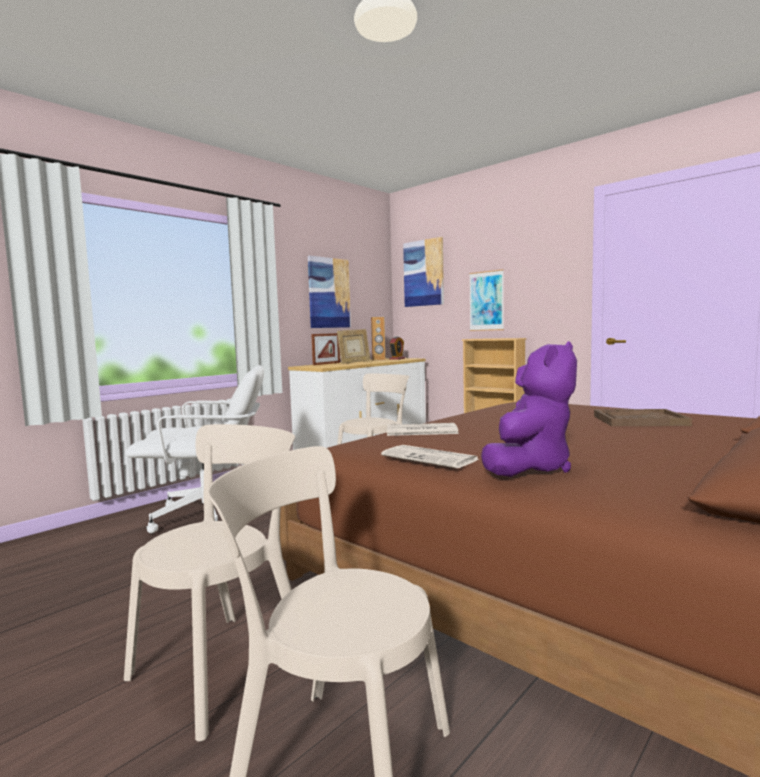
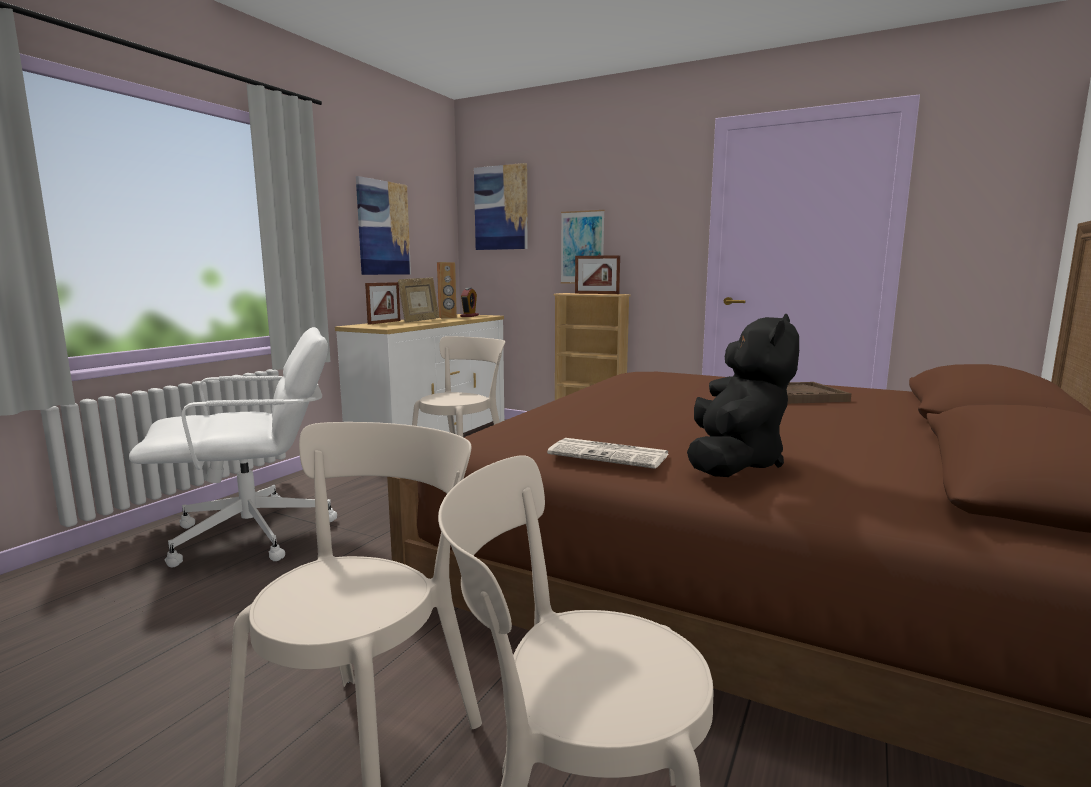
camera: 15 degrees left, 5 degrees up
newspaper [387,423,459,436] -> none
purple plush toy [481,341,577,477] -> black plush toy [687,314,799,477]
none -> picture frame [575,255,620,294]

